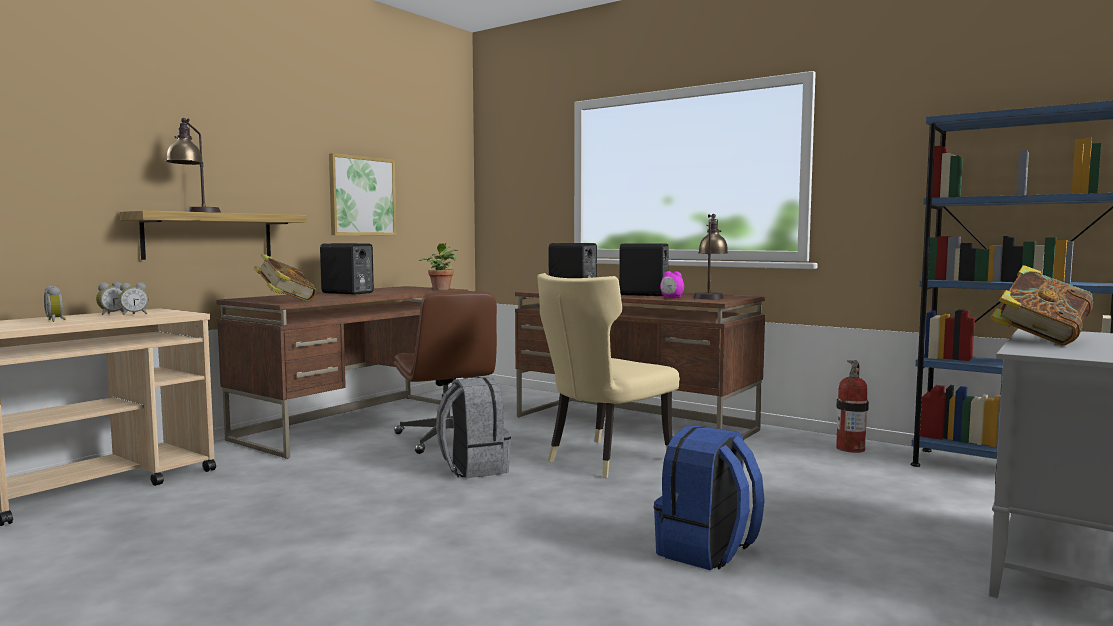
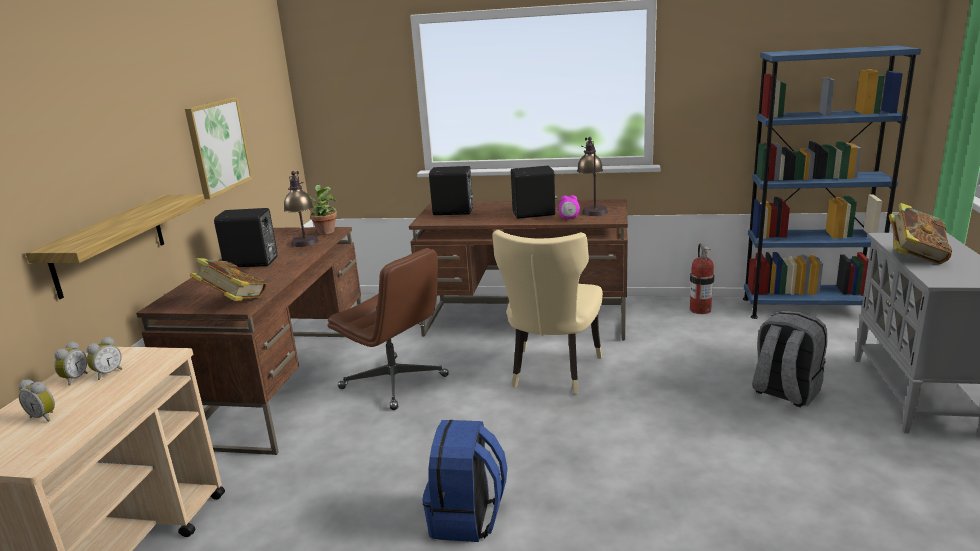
camera: 25 degrees left, 15 degrees up
table lamp [166,118,221,213] -> table lamp moved to [284,171,319,247]
grey backpack [436,377,511,479] -> grey backpack moved to [752,311,828,407]
blue backpack [654,425,765,570] -> blue backpack moved to [422,420,507,542]

